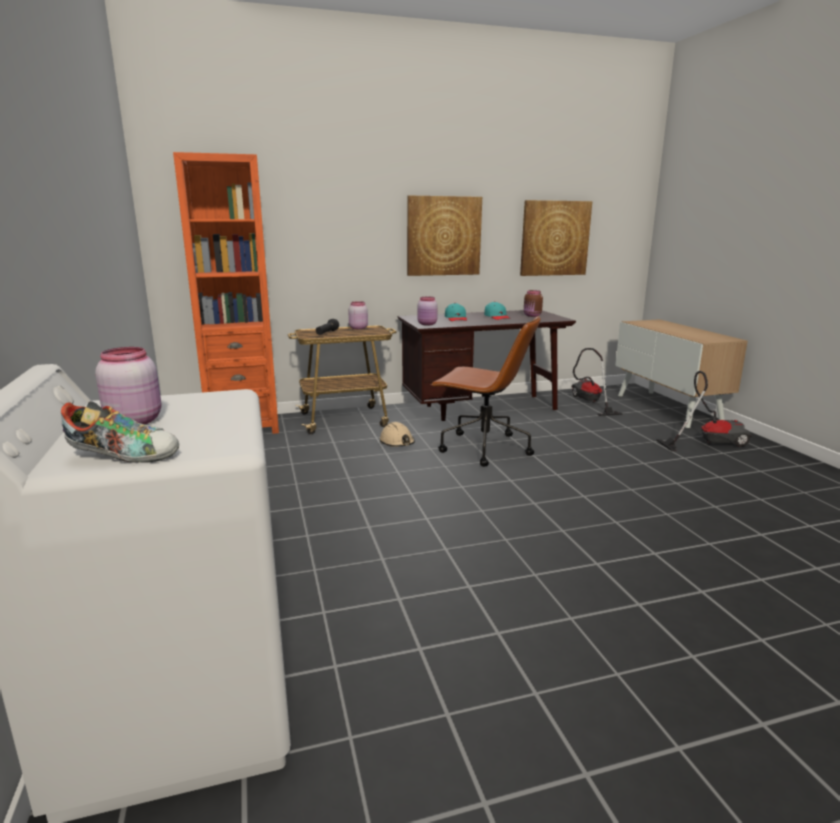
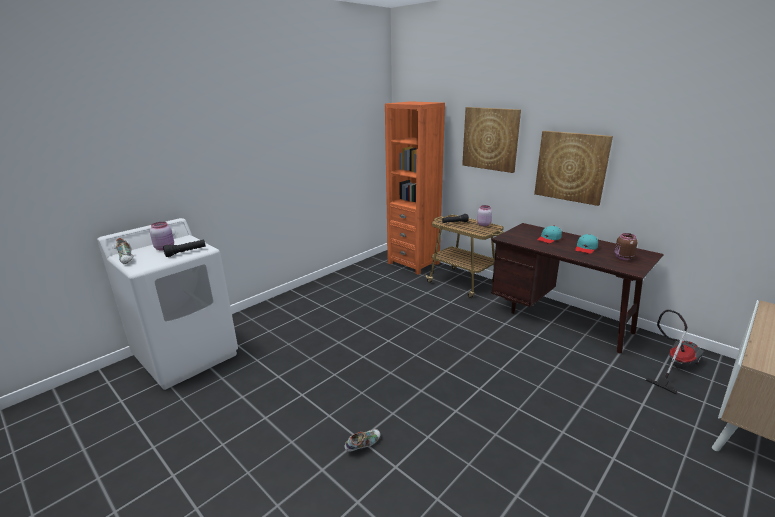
camera: 60 degrees right, 5 degrees up
beige hard hat [380,422,415,447] -> none
pink jar [417,297,438,325] -> none
brown office chair [431,316,541,467] -> none
picture [520,200,593,276] -> picture moved to [462,107,521,173]
vacuum cleaner [656,371,752,451] -> none
none -> black flashlight [163,240,205,257]
none -> shoe [344,429,380,452]

